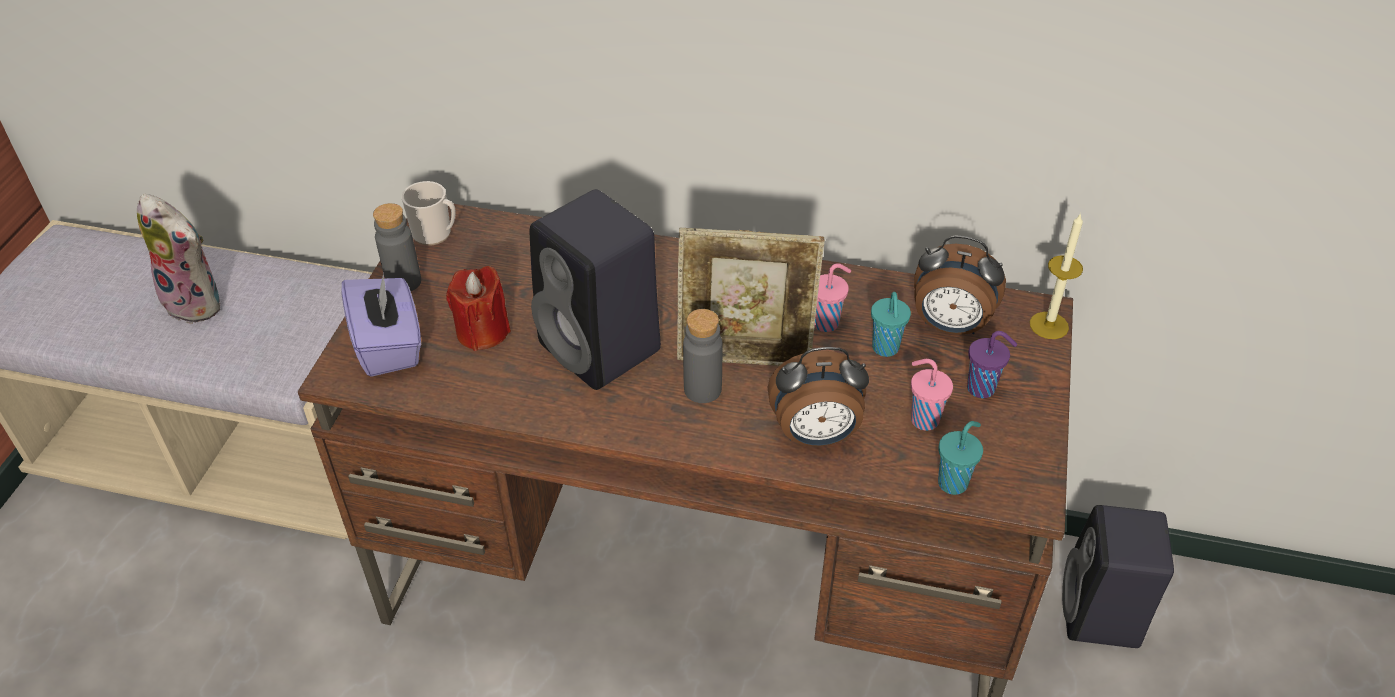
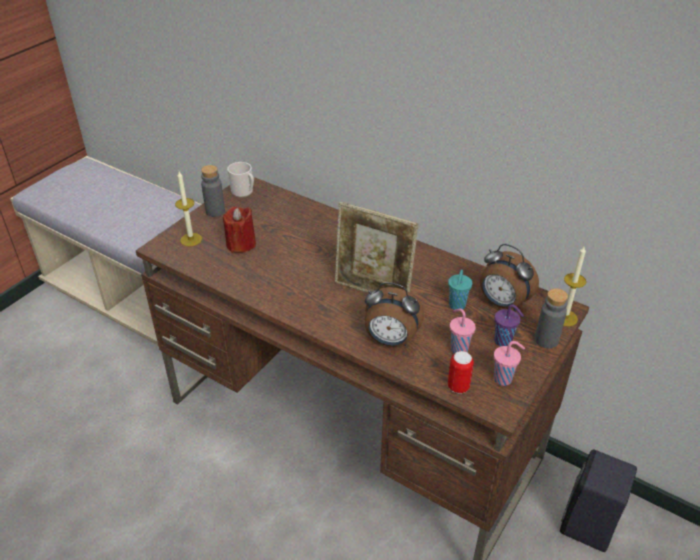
camera: 20 degrees right, 5 degrees down
plush toy [137,194,221,324] -> none
purple tissue box [342,273,421,377] -> candle [175,171,202,246]
black speaker [530,189,661,390] -> none
grey bottle [683,309,723,403] -> grey bottle moved to [535,288,568,348]
pink cup [814,263,851,332] -> pink cup moved to [494,341,525,386]
turquoise cup [938,421,983,495] -> can [448,351,474,394]

